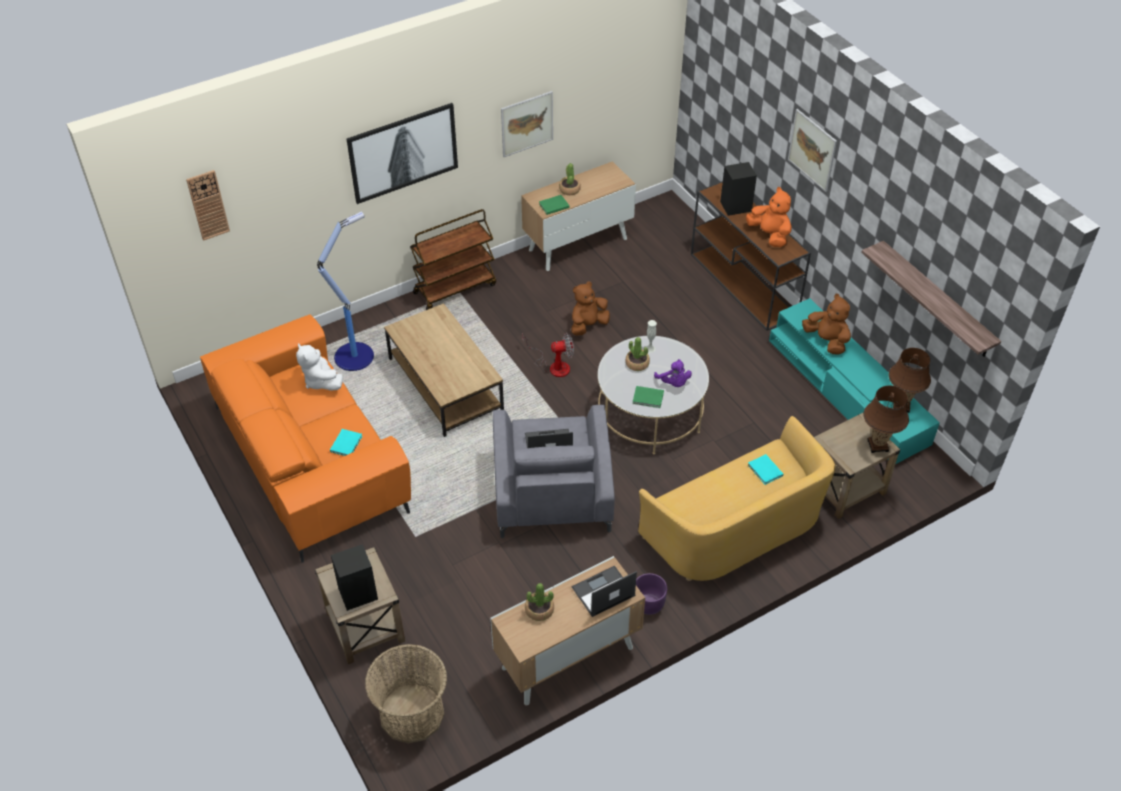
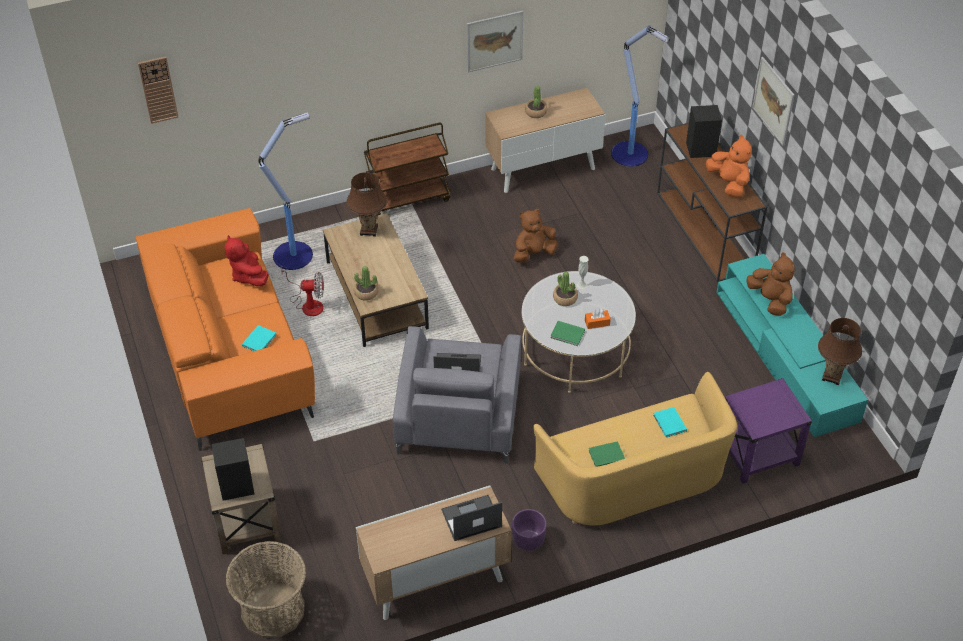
camera: 10 degrees right, 0 degrees up
white plush toy [296,343,343,391] -> red plush toy [225,235,269,286]
picture [347,103,458,204] -> none
fan [522,333,574,377] -> fan moved to [281,266,324,316]
potted plant [525,583,554,621] -> potted plant moved to [354,266,379,301]
green book [539,195,569,215] -> green book moved to [589,441,625,467]
purple plush toy [654,359,692,387] -> orange tissue box [585,309,611,329]
beige side table [814,413,900,519] -> purple side table [725,378,812,484]
shelf [861,241,1001,357] -> none
brown table lamp [863,386,909,453] -> brown table lamp moved to [346,172,387,237]
none -> floor lamp [611,25,669,167]

